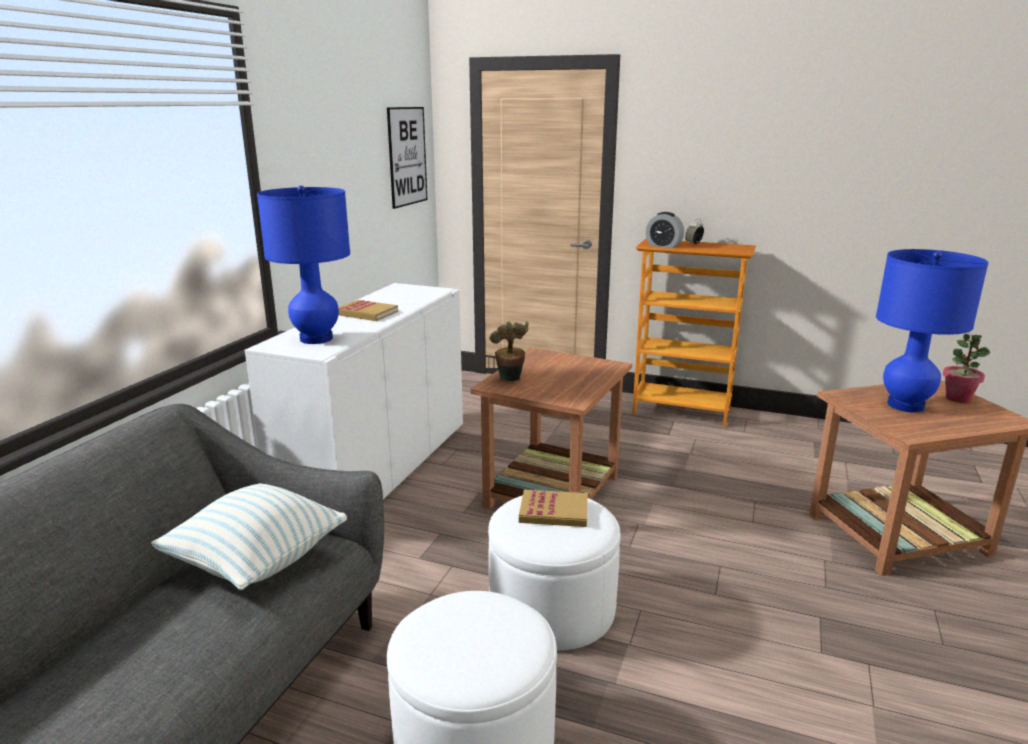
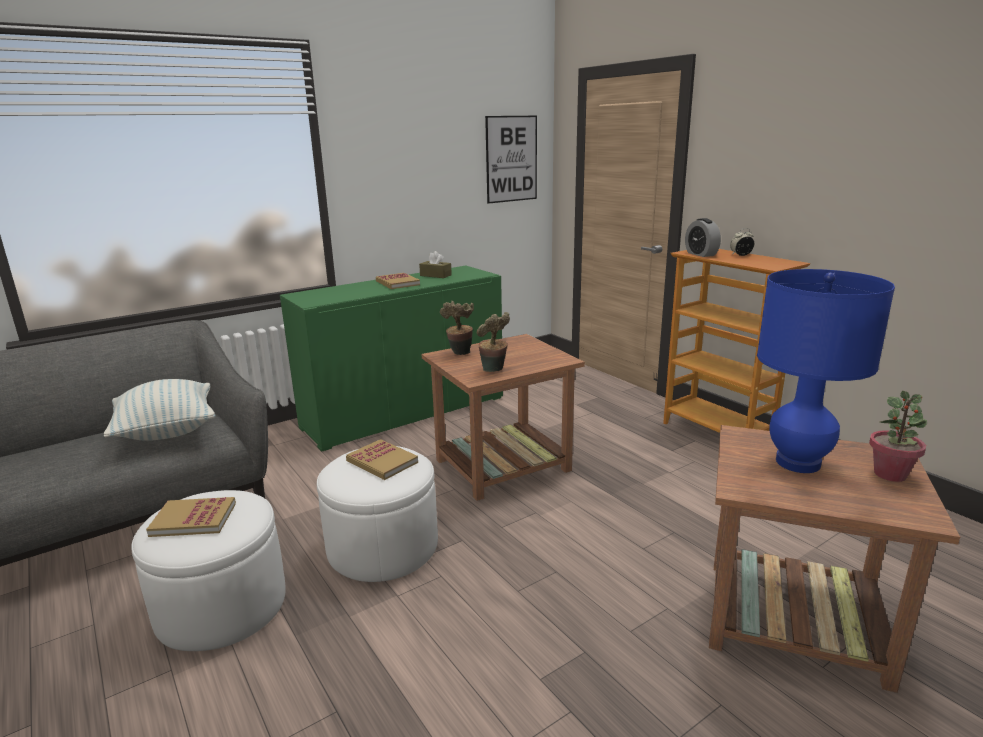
camera: 35 degrees right, 0 degrees up
white cabinet [245,283,463,499] -> green cabinet [280,266,503,452]
blue table lamp [257,186,350,344] -> none
none -> book [146,497,236,537]
none -> brown tissue box [419,251,452,278]
none -> potted plant [476,312,510,372]

